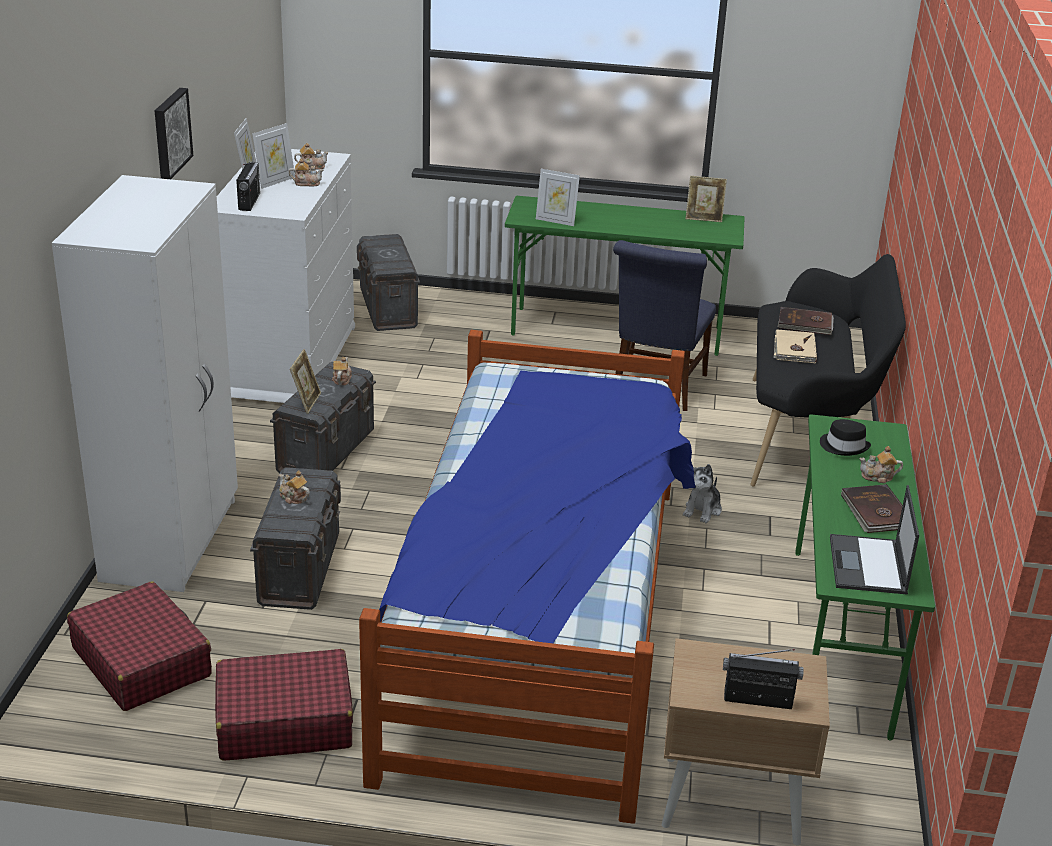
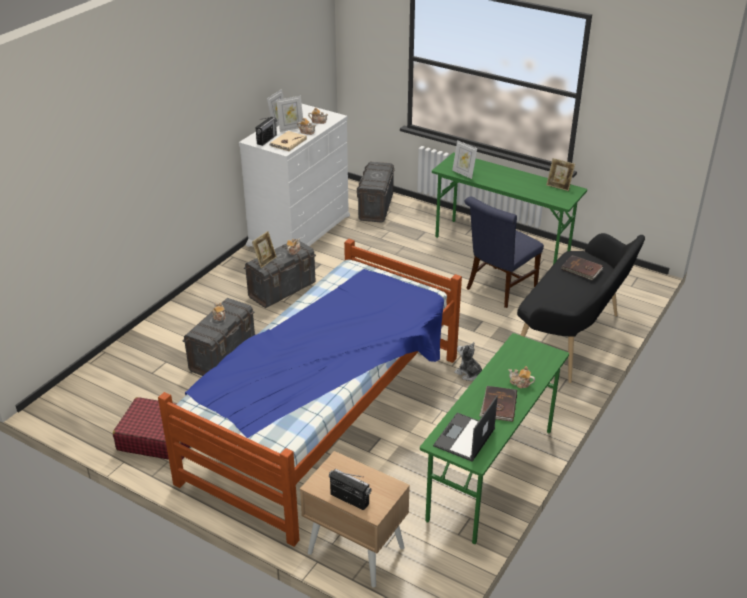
camera: 25 degrees right, 5 degrees up
white wardrobe [52,175,238,592] -> none
red suitcase [67,581,212,711] -> none
picture [155,88,193,179] -> none
plush toy [683,464,722,523] -> plush toy turned 75 degrees clockwise [454,342,482,381]
beige book [773,329,817,363] -> beige book moved to [269,131,307,151]
black hat [820,419,871,456] -> none

